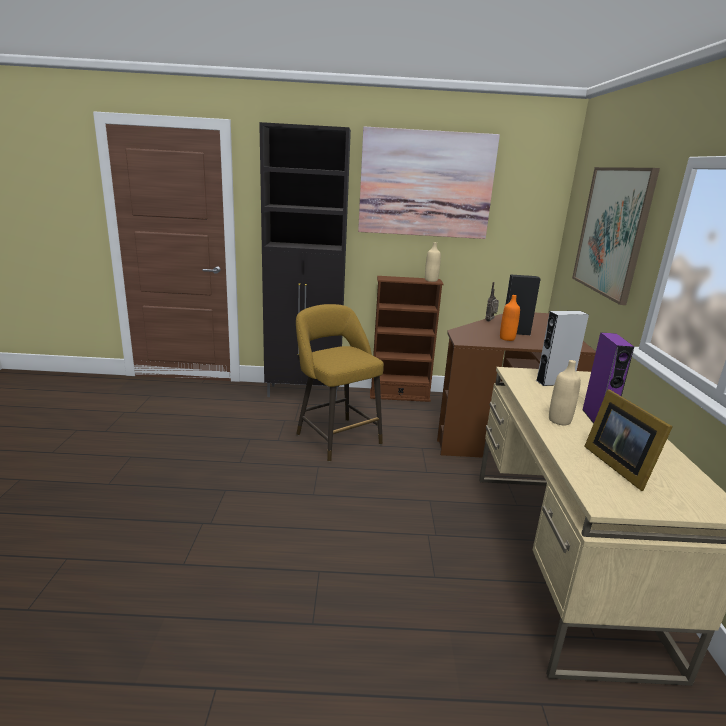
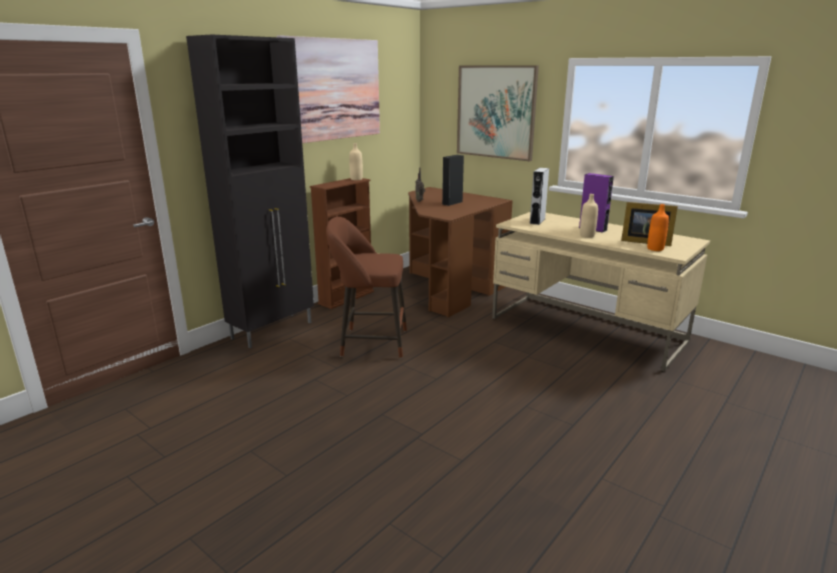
camera: 50 degrees left, 0 degrees up
yellow stool [296,304,384,462] -> brown stool [326,217,407,358]
orange bottle [500,295,520,341] -> orange bottle moved to [647,204,669,251]

